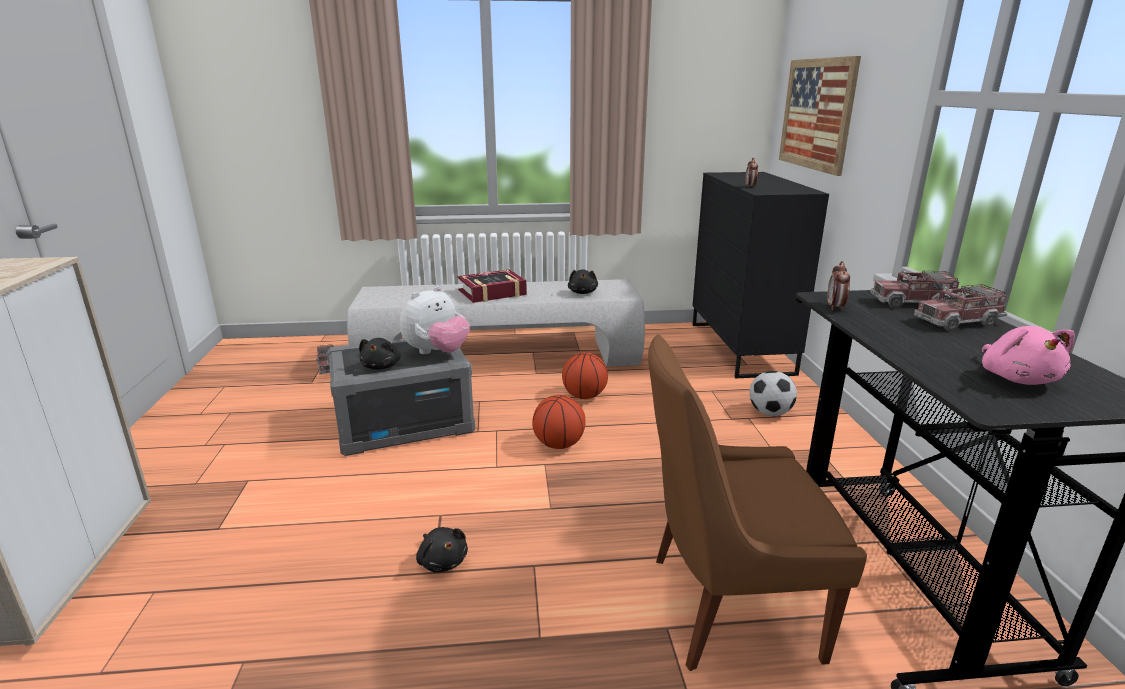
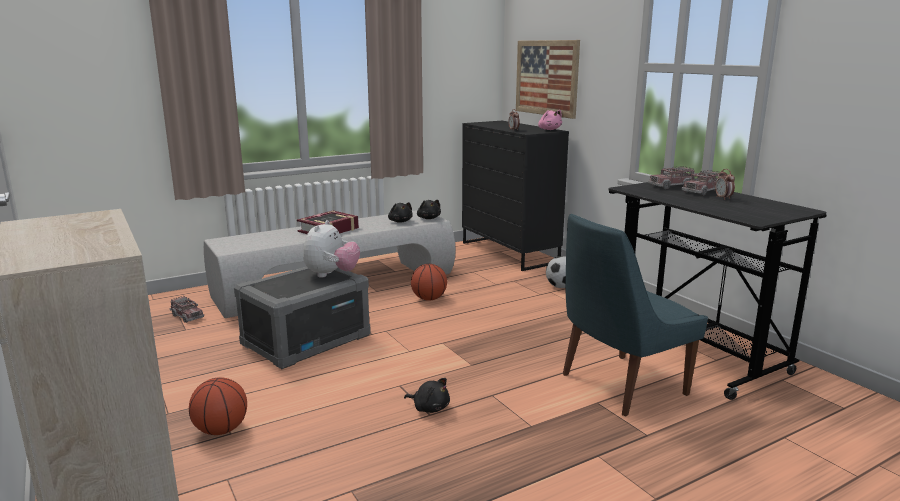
camera: 25 degrees left, 5 degrees down
black plush toy [359,338,401,370] -> black plush toy moved to [417,200,441,219]
basketball [532,395,586,449] -> basketball moved to [189,377,247,435]
brown chair [648,334,867,671] -> blue chair [563,214,708,416]
alarm clock [827,261,850,310] -> alarm clock moved to [715,169,735,200]
pink plush toy [981,326,1075,385] -> pink plush toy moved to [538,110,562,130]

